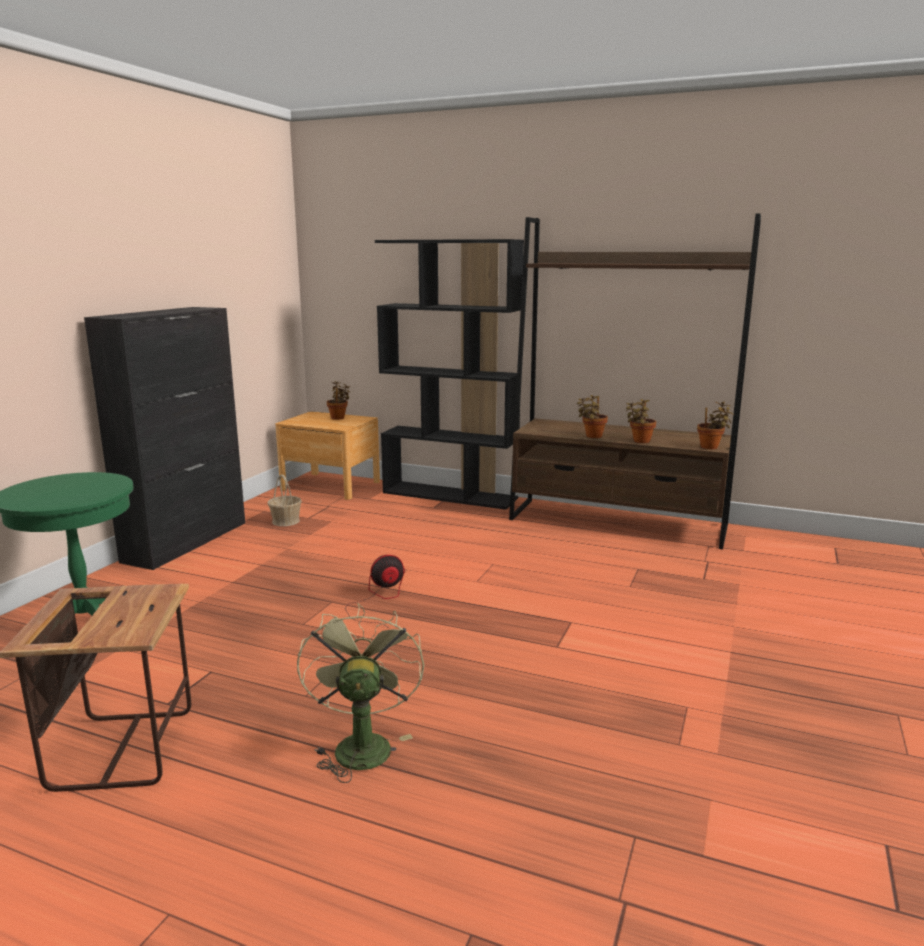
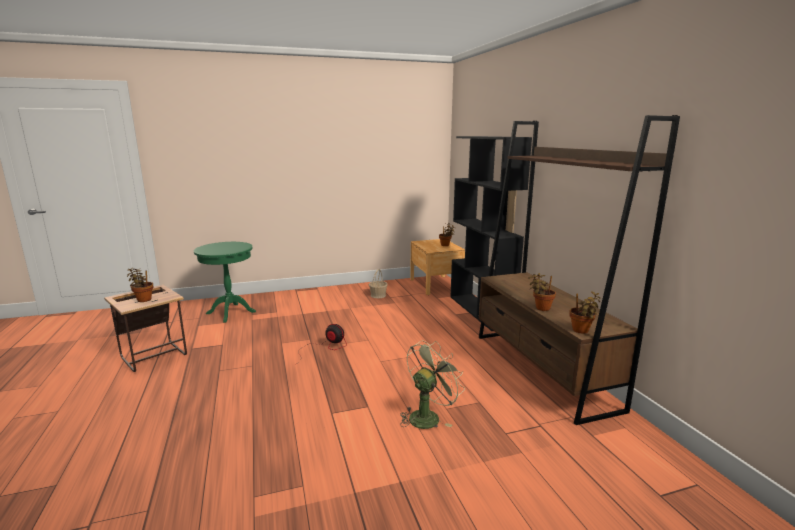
camera: 50 degrees right, 0 degrees up
black cabinet [84,307,245,570] -> none
green fan [297,604,424,783] -> green fan moved to [400,340,465,429]
potted plant [577,395,608,438] -> potted plant moved to [127,269,153,302]

